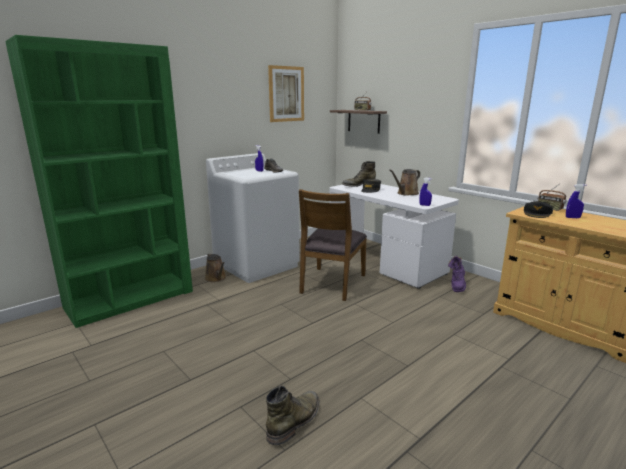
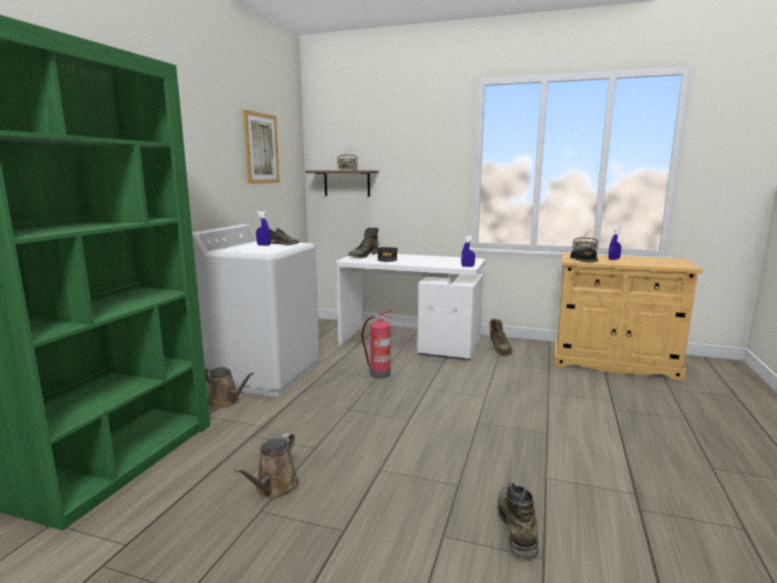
camera: 30 degrees left, 5 degrees down
brown chair [299,189,367,301] -> fire extinguisher [362,310,393,379]
brown watering can [389,169,420,196] -> brown watering can moved to [234,433,299,498]
purple boot [448,256,466,292] -> brown boot [489,318,513,356]

